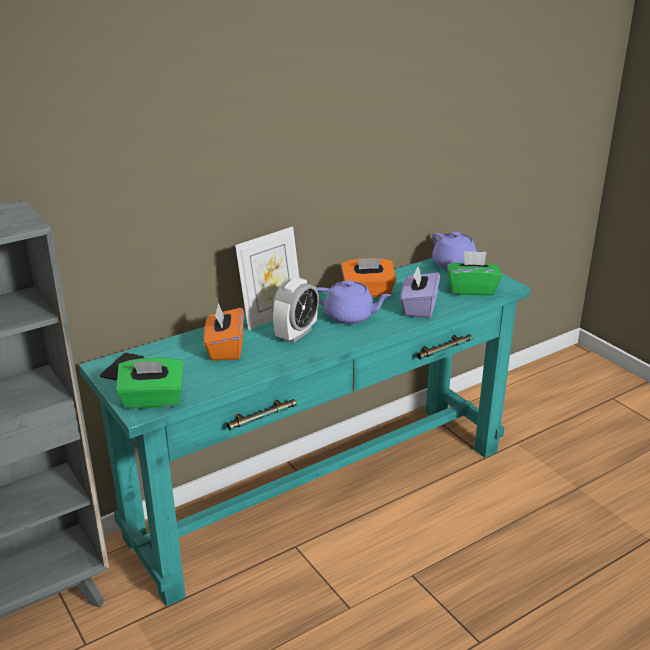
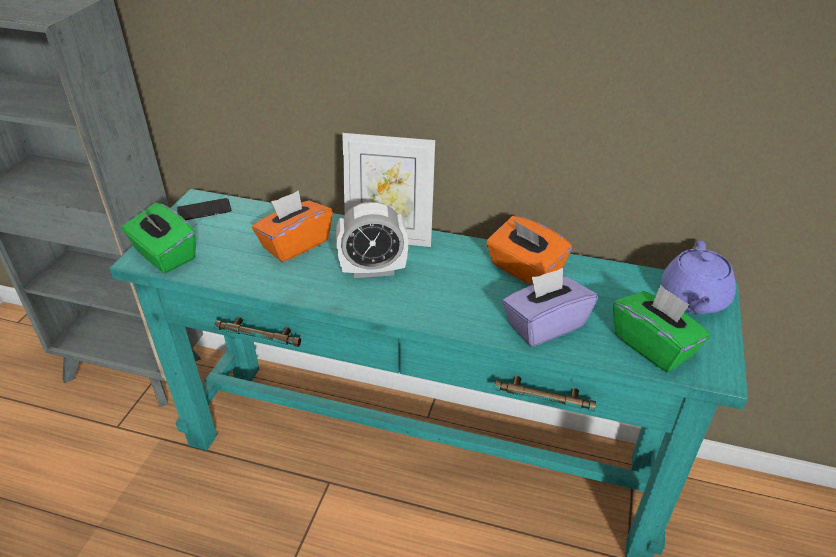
camera: 50 degrees right, 10 degrees up
purple teapot [316,280,391,324] -> none

